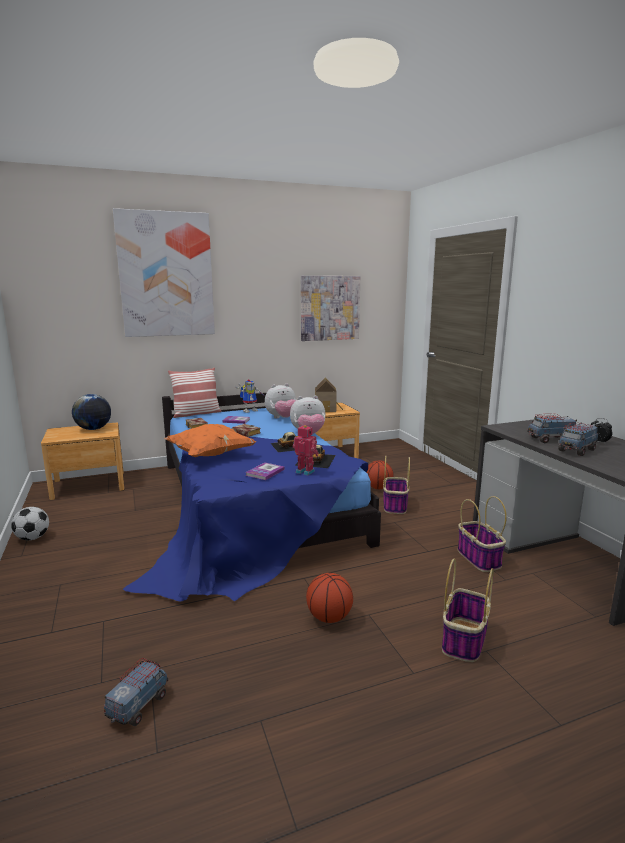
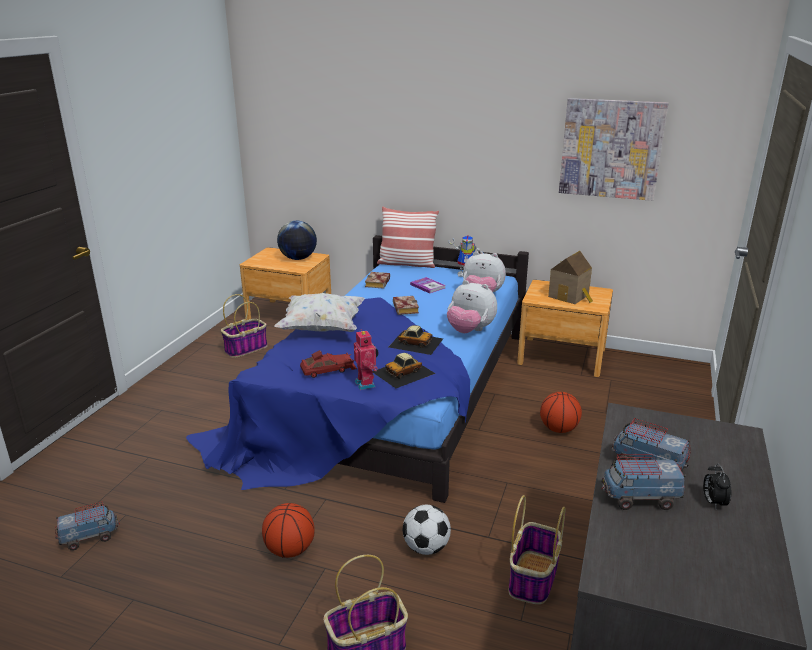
camera: 40 degrees right, 10 degrees up
football [11,507,49,540] -> football moved to [403,505,451,555]
picture [113,208,215,337] -> none
orange pillow [164,424,256,457] -> white pillow [274,293,365,332]
book [245,462,284,480] -> red toy car [300,350,357,378]
basket [383,456,410,514] -> basket moved to [221,294,268,358]

